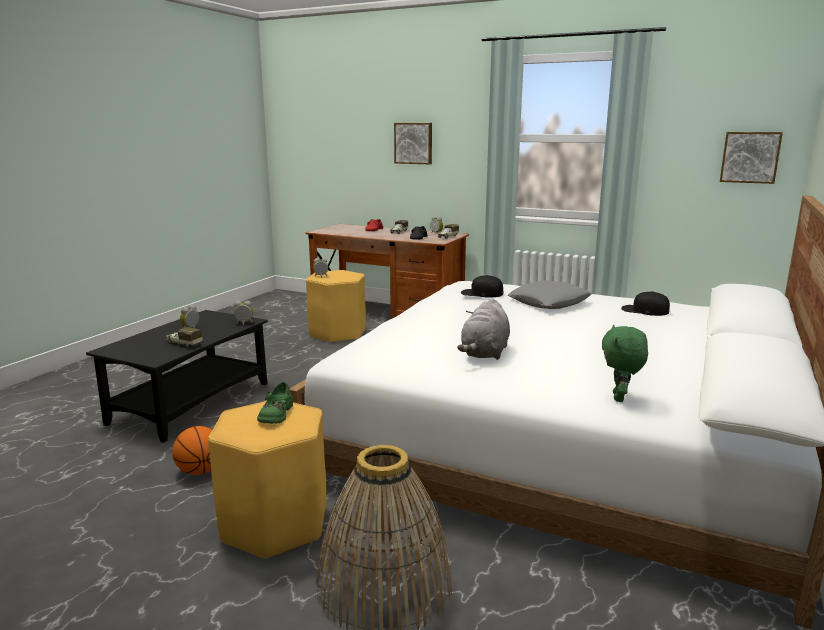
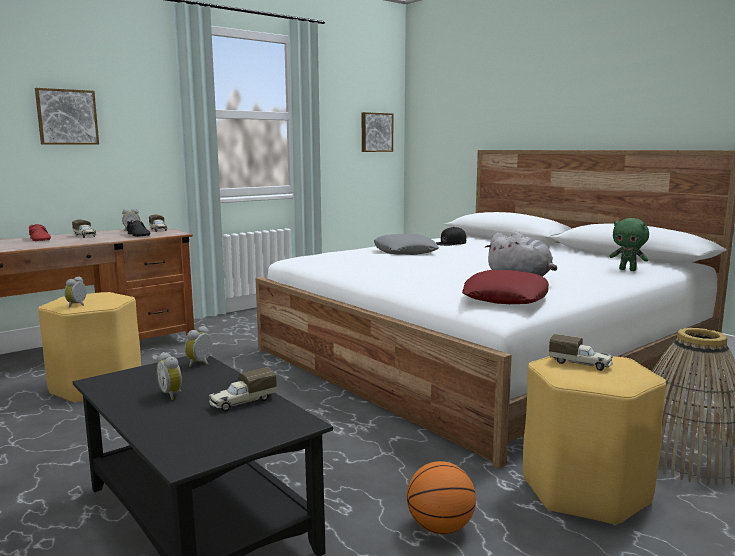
camera: 65 degrees left, 5 degrees down
green shoe [257,382,293,424] -> toy truck [549,334,613,371]
black cap [461,275,503,298] -> none
none -> red pillow [462,270,549,304]

